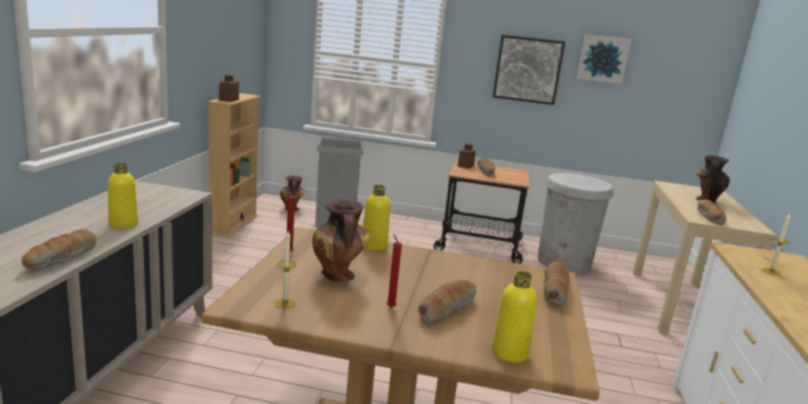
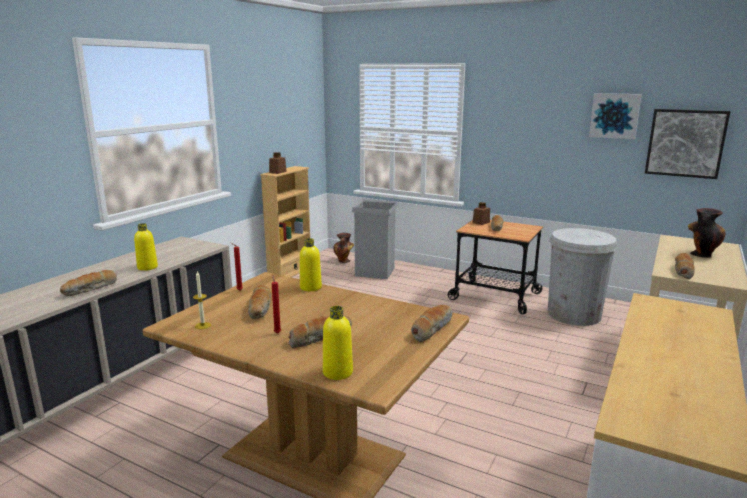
camera: 20 degrees right, 0 degrees up
vase [312,199,370,281] -> bread [248,285,271,319]
picture [493,35,565,105] -> picture moved to [645,109,730,179]
candle [762,214,791,276] -> none

